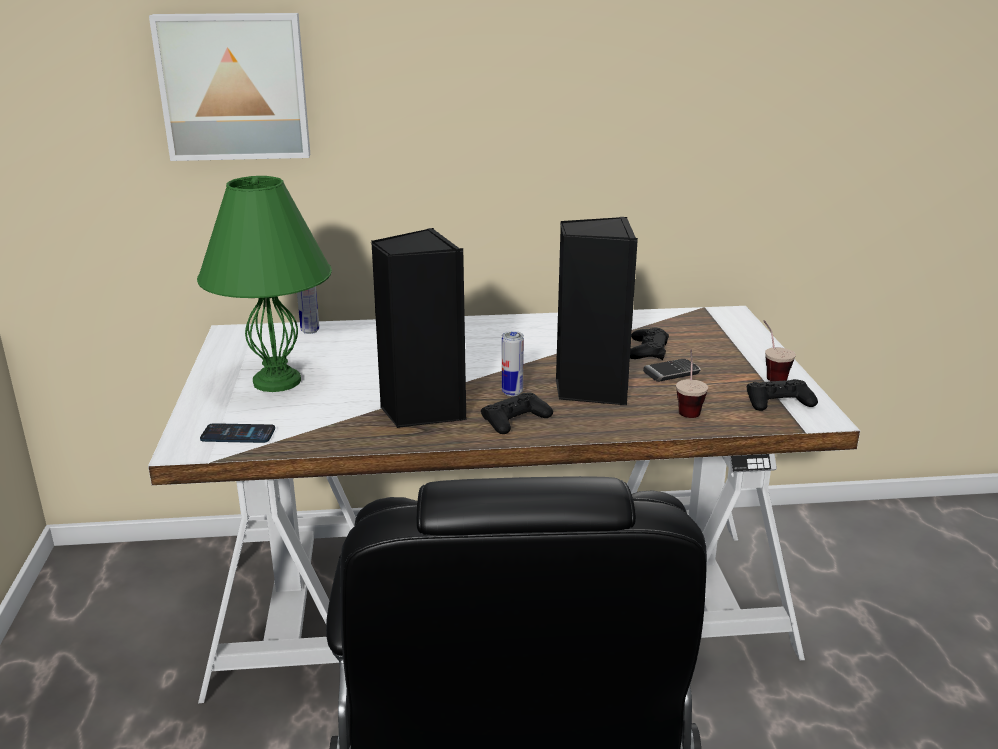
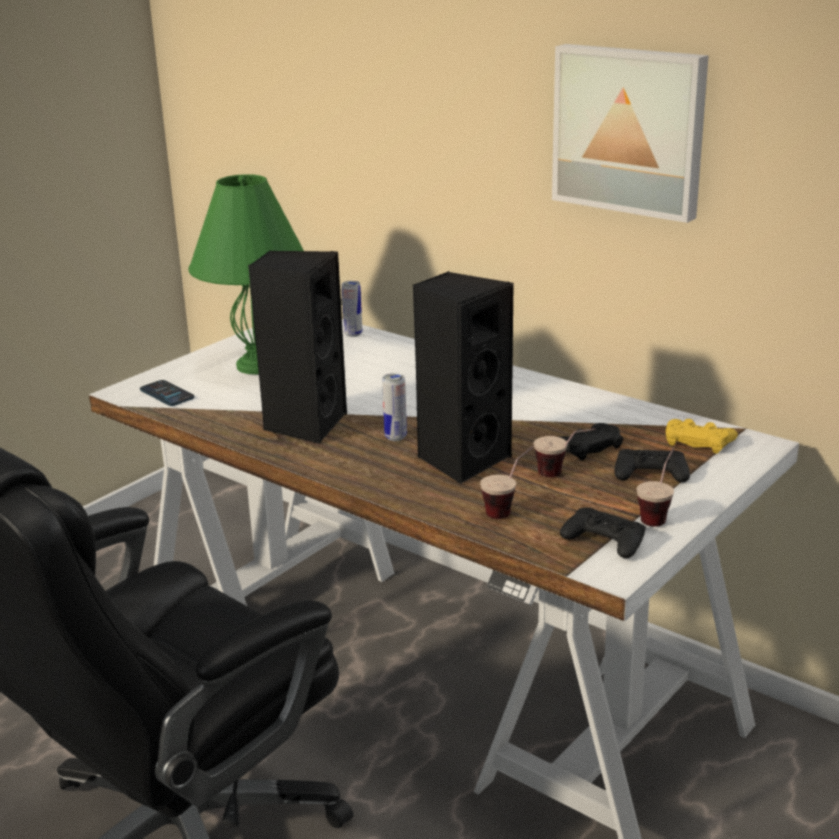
camera: 45 degrees right, 0 degrees up
picture [149,13,310,161] -> picture moved to [552,44,709,223]
black game controller [481,393,553,434] -> black game controller moved to [614,449,690,482]
phone [643,359,701,382] -> cup [534,428,596,477]
none -> yellow game controller [666,419,738,454]

